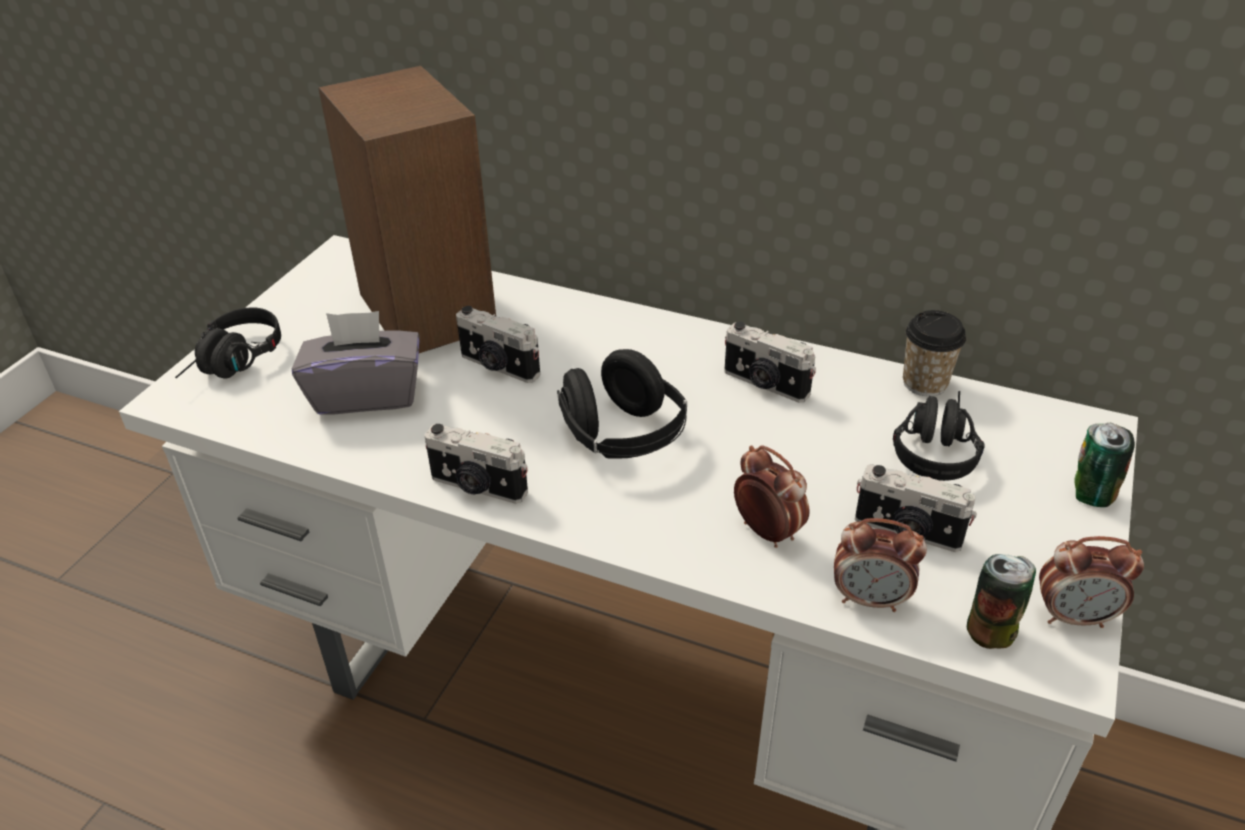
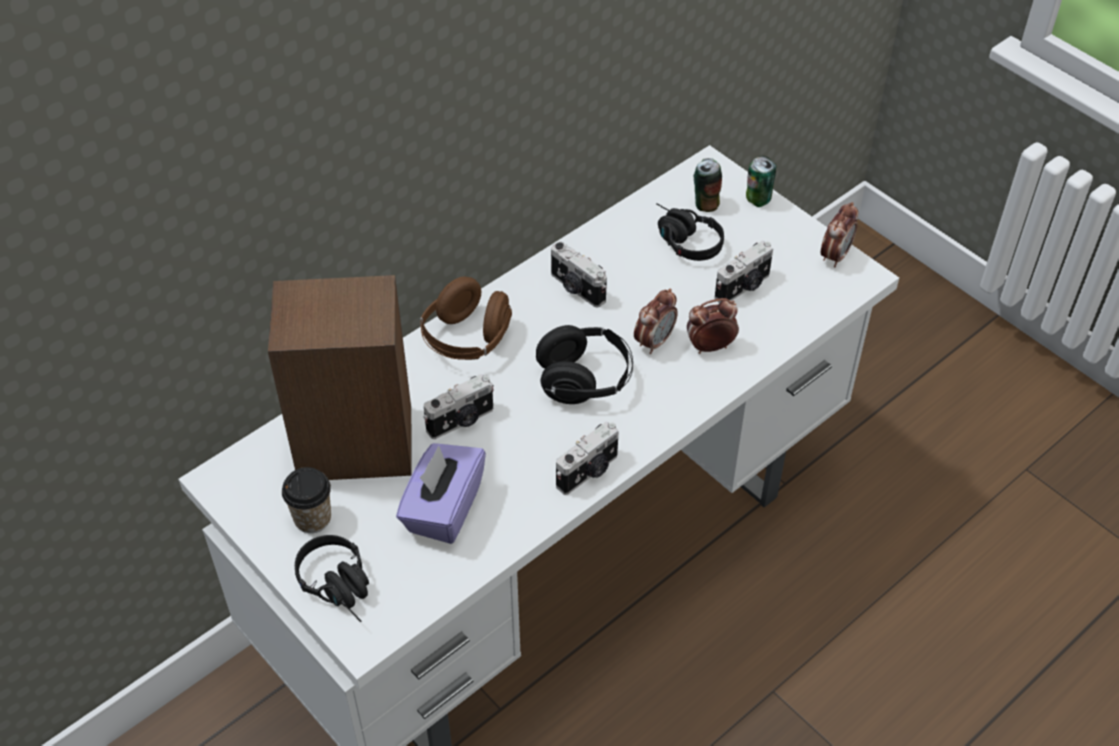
camera: 65 degrees left, 10 degrees up
grey tissue box [292,311,420,415] -> purple tissue box [396,443,486,544]
camera [724,321,816,403] -> camera turned 75 degrees clockwise [551,241,607,307]
alarm clock [834,518,927,612] -> alarm clock moved to [634,288,678,354]
cup [903,310,966,396] -> cup moved to [282,467,331,533]
can [967,554,1036,649] -> can moved to [694,158,722,212]
none -> brown headphones [420,277,512,360]

